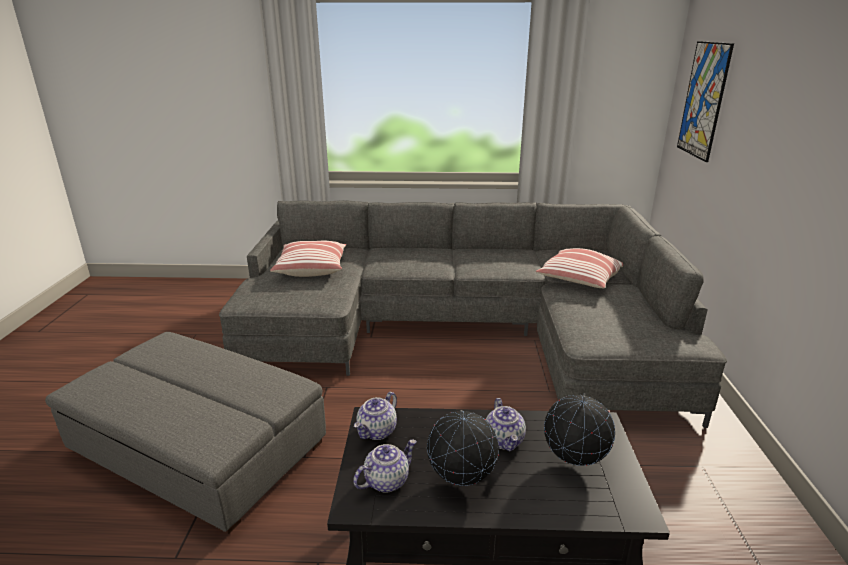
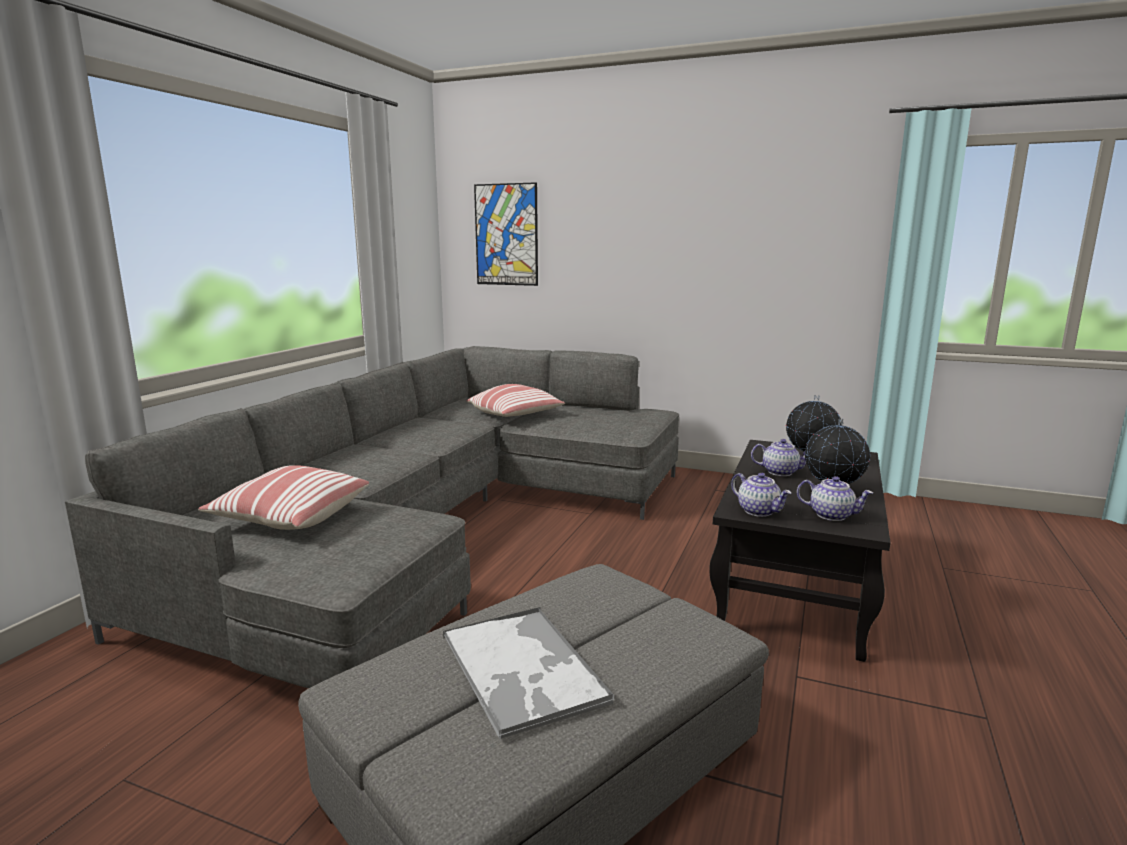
camera: 70 degrees left, 10 degrees down
teapot [353,440,417,493] -> teapot turned 135 degrees clockwise [797,476,873,521]
none -> tray [443,607,614,740]

